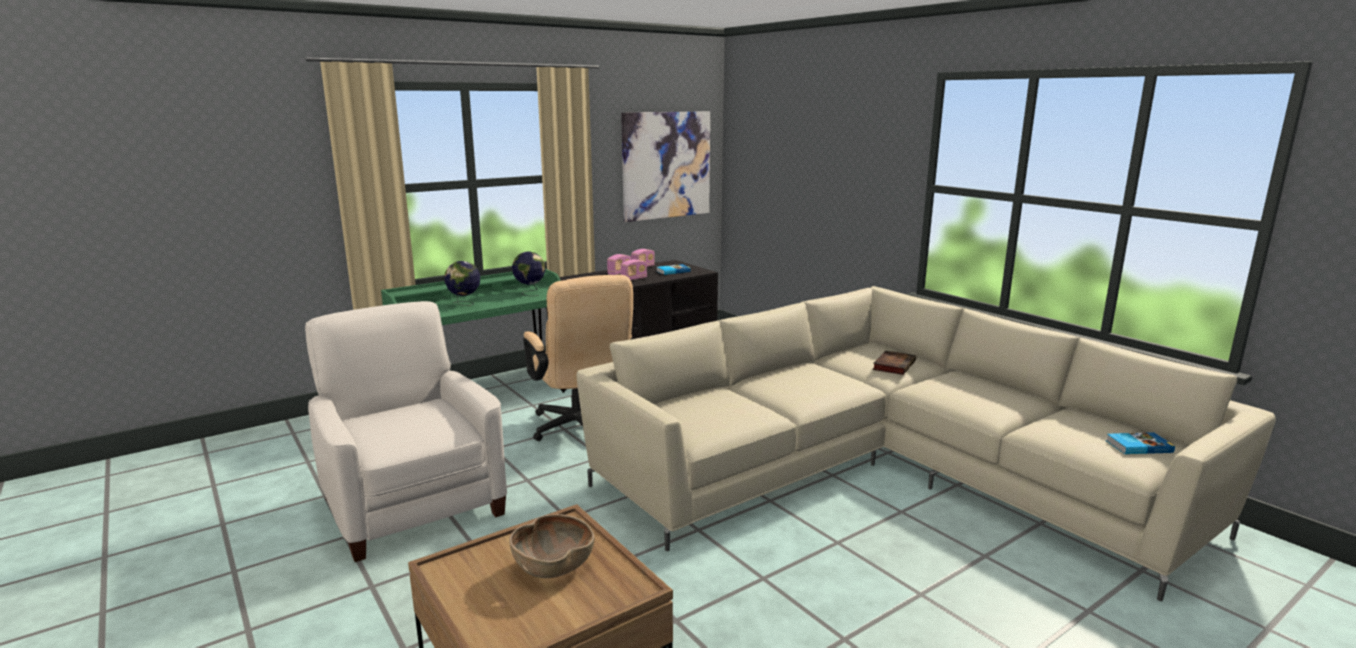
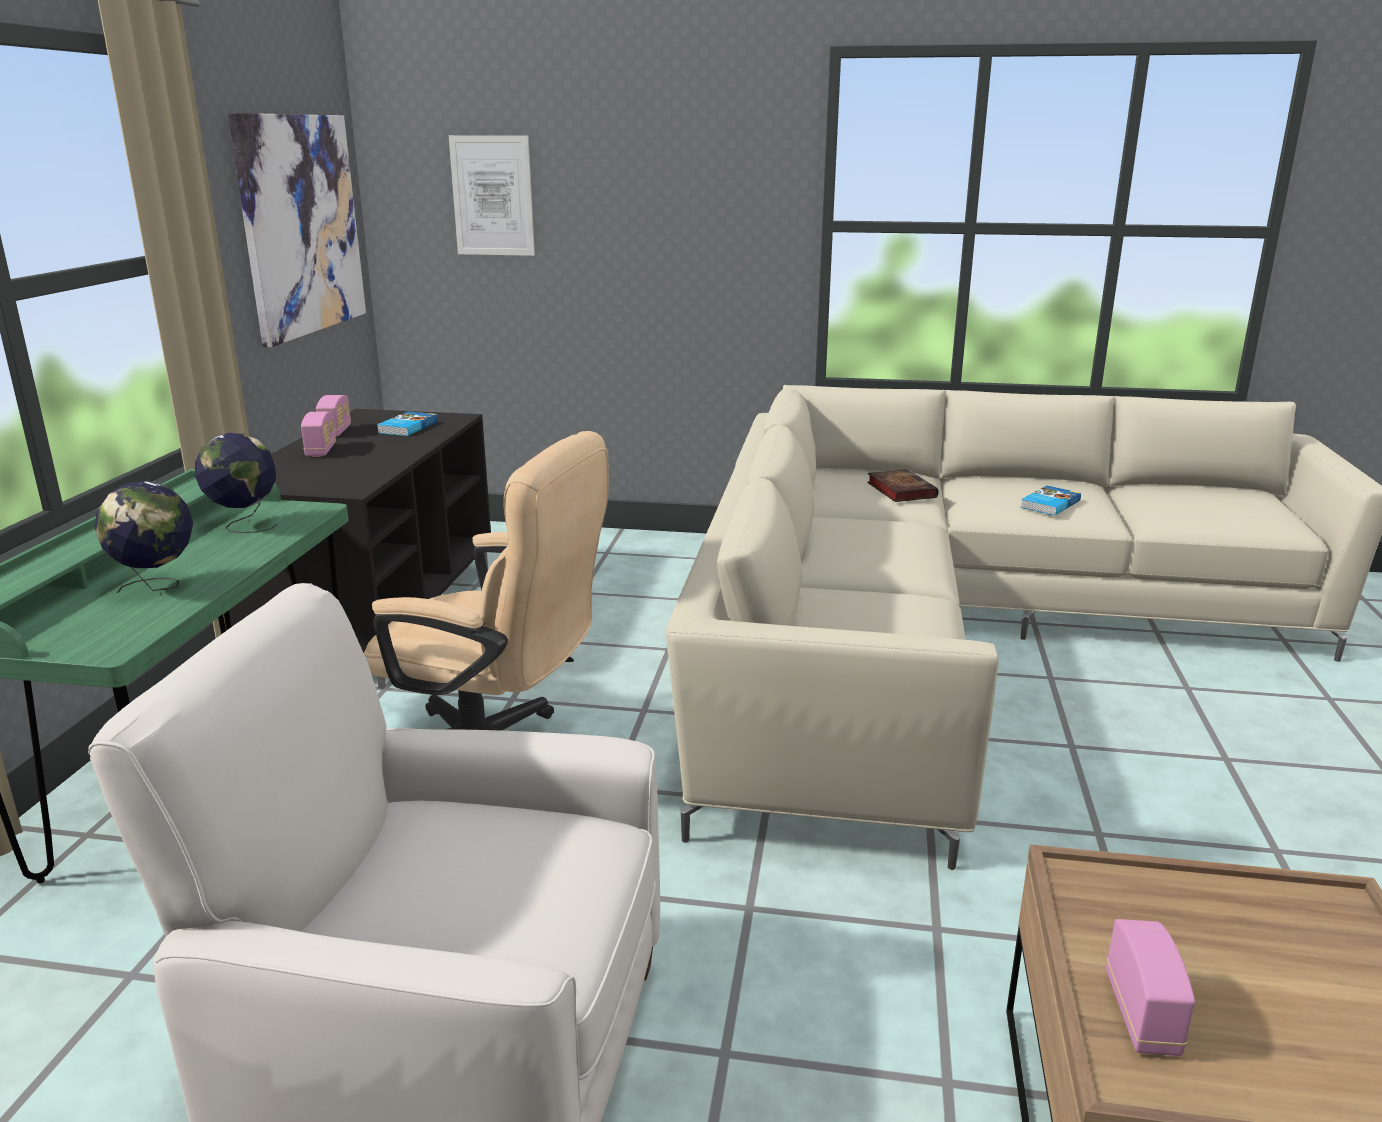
camera: 45 degrees left, 5 degrees up
brown bowl [509,514,594,578] -> none
radio [621,259,647,280] -> radio moved to [1106,919,1195,1056]
book [1106,432,1175,454] -> book moved to [1020,486,1081,516]
none -> picture [449,135,535,256]

